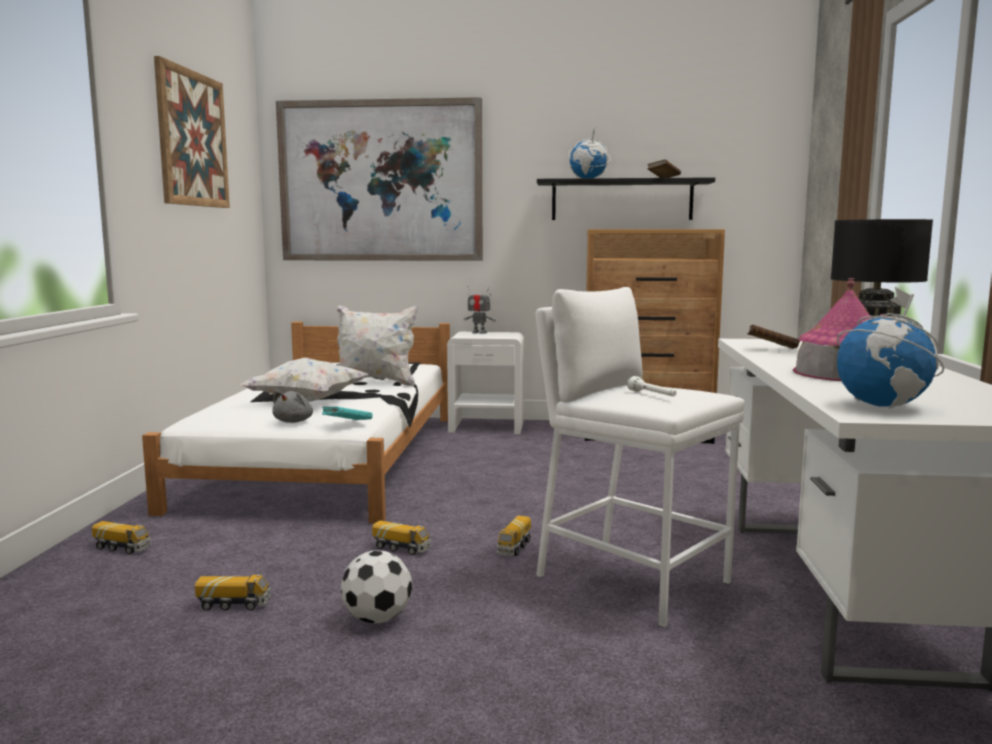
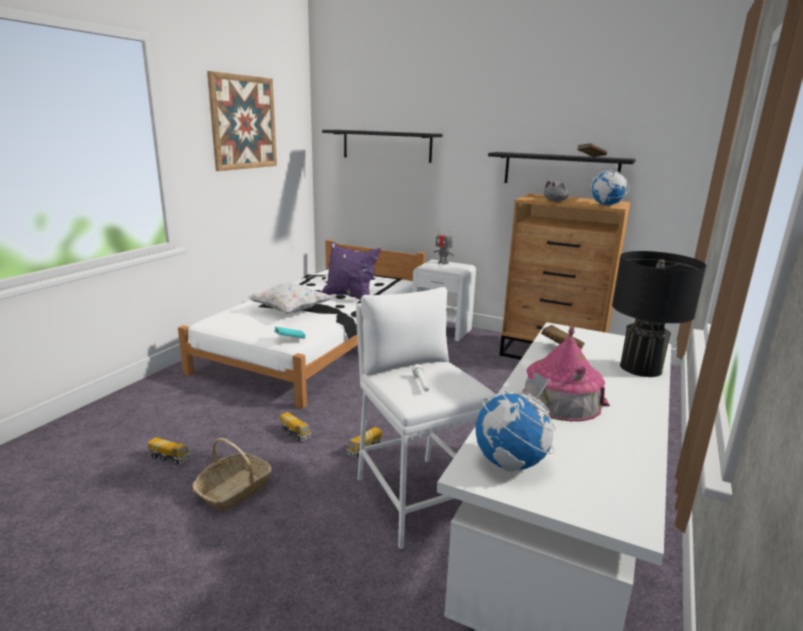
camera: 20 degrees right, 10 degrees up
toy truck [92,521,151,554] -> none
grey plush toy [272,390,313,423] -> grey plush toy moved to [544,180,569,201]
picture [276,97,483,261] -> black shelf [322,130,443,163]
white pillow [336,305,419,386] -> purple pillow [321,242,381,300]
football [341,550,412,623] -> basket [193,438,272,511]
globe [568,128,611,178] -> globe moved to [591,162,630,205]

